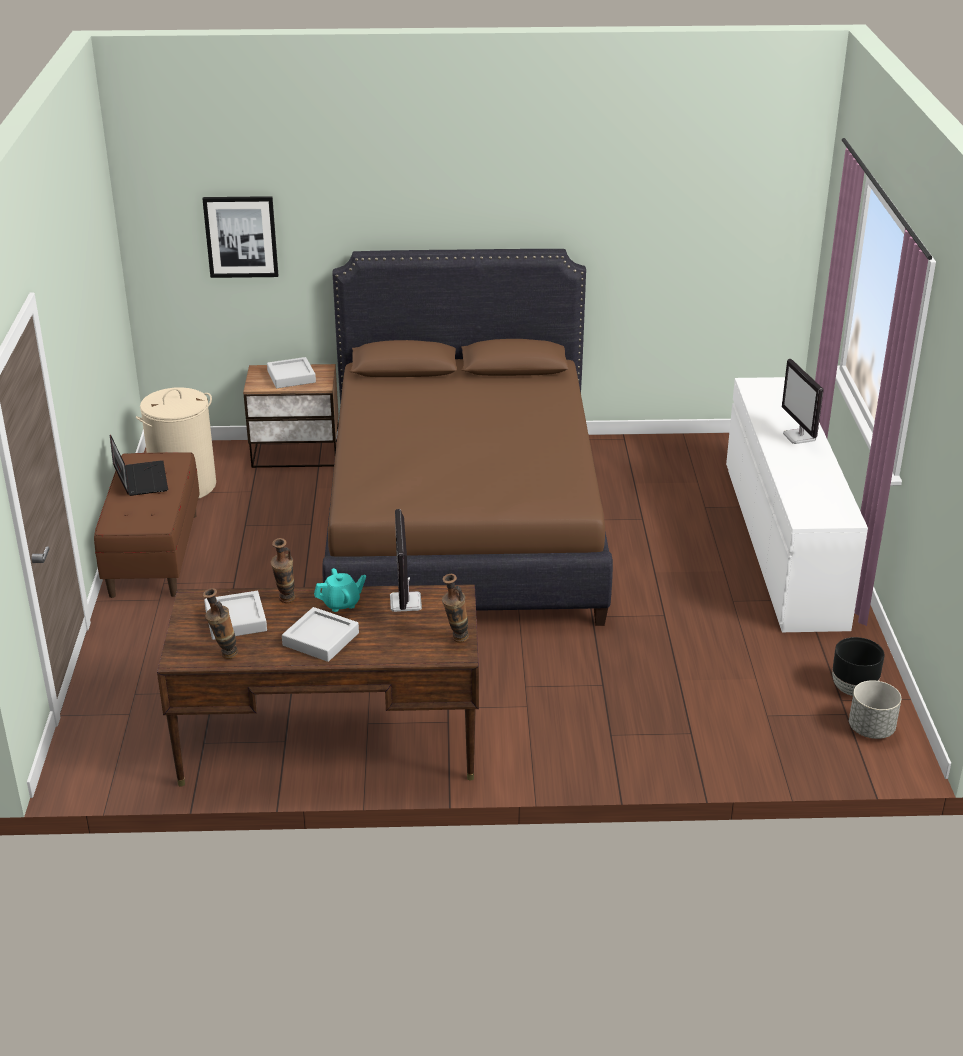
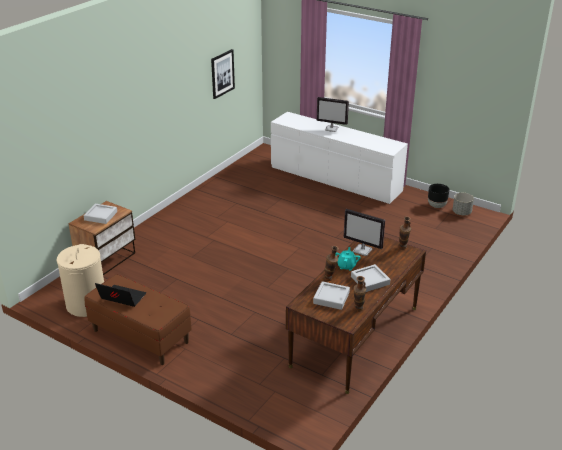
camera: 55 degrees left, 0 degrees up
picture [202,196,279,278] -> picture moved to [211,49,235,99]
brown bed [322,249,613,626] -> none

